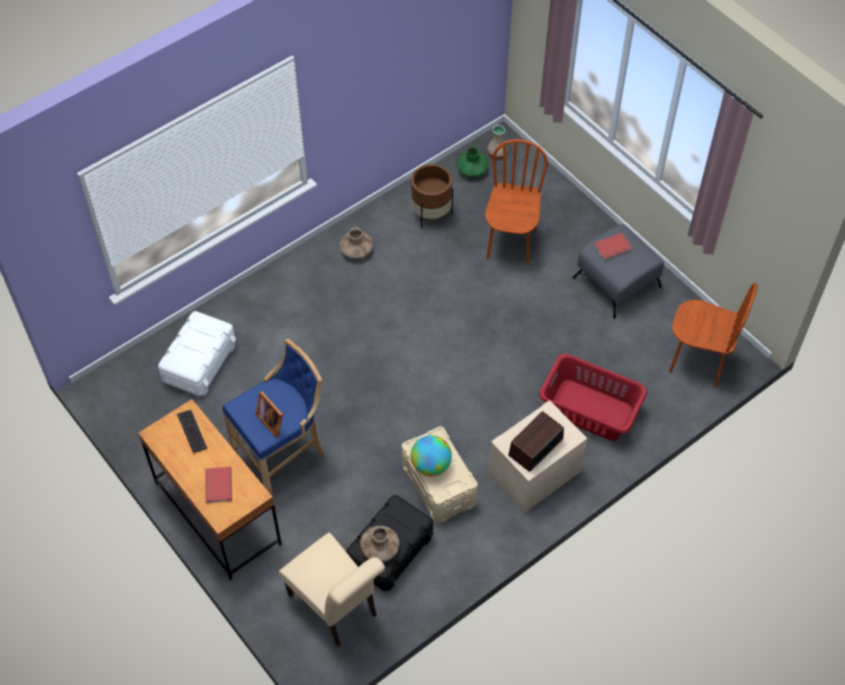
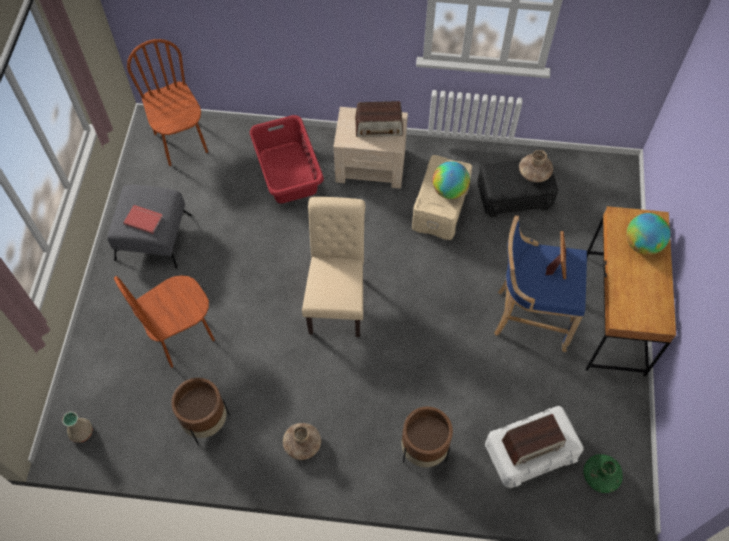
camera: 135 degrees left, 5 degrees up
keyboard [177,410,207,453] -> none
red book [205,467,232,503] -> globe [626,213,670,255]
beige chair [279,532,385,646] -> beige chair moved to [302,197,365,337]
green vase [457,146,488,177] -> green vase moved to [583,454,623,493]
none -> brown planter [401,407,453,467]
none -> radio [502,414,566,466]

